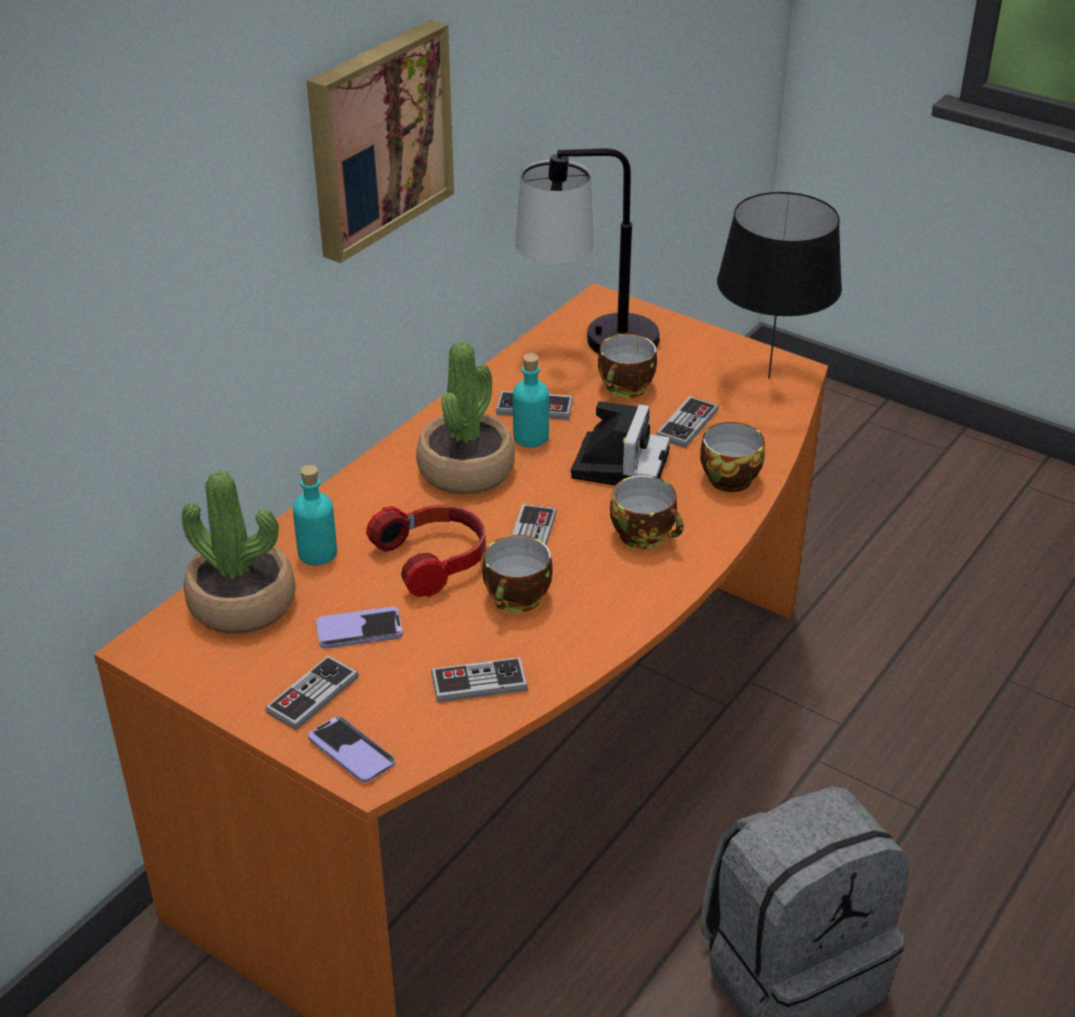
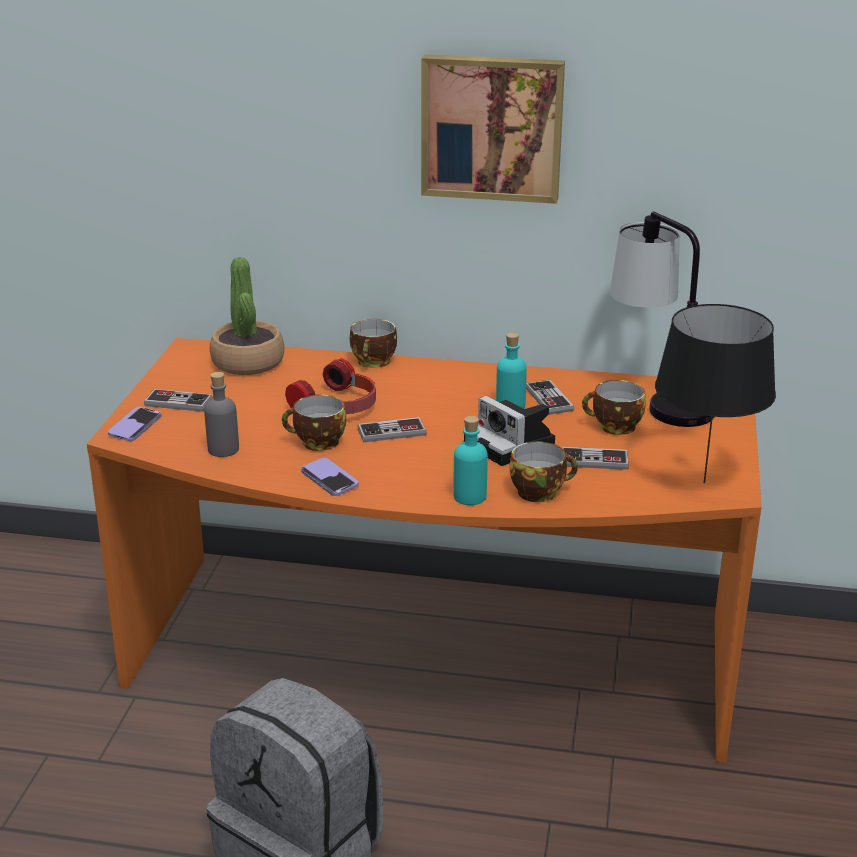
camera: 65 degrees right, 10 degrees down
turquoise bottle [293,465,337,565] -> turquoise bottle moved to [453,416,488,505]
phone [316,607,403,649] -> phone moved to [301,458,359,496]
potted plant [416,341,515,494] -> none
game controller [431,657,528,702] -> grey bottle [204,372,239,457]
camera [570,401,670,485] -> camera turned 60 degrees clockwise [464,396,555,466]
cup [610,475,684,549] -> cup moved to [350,319,397,368]

